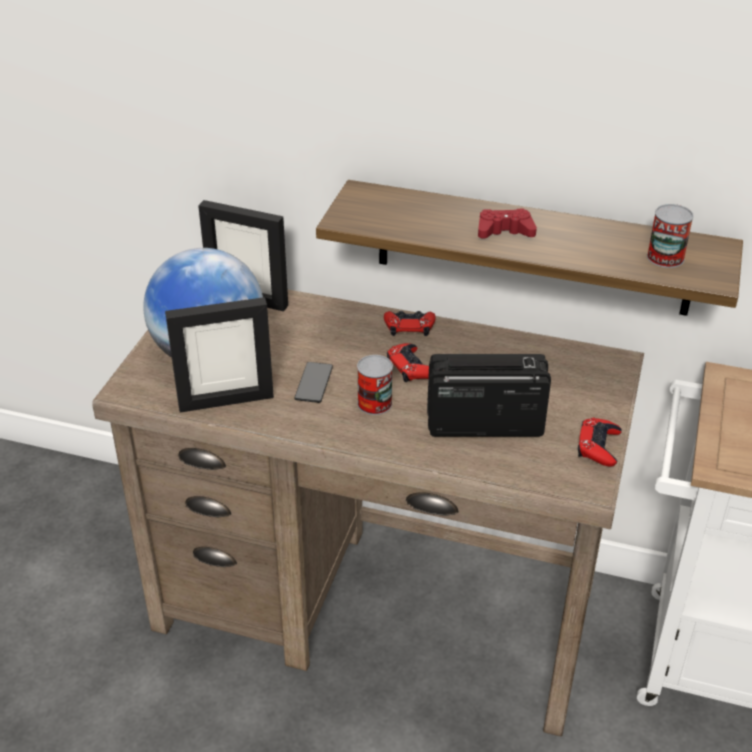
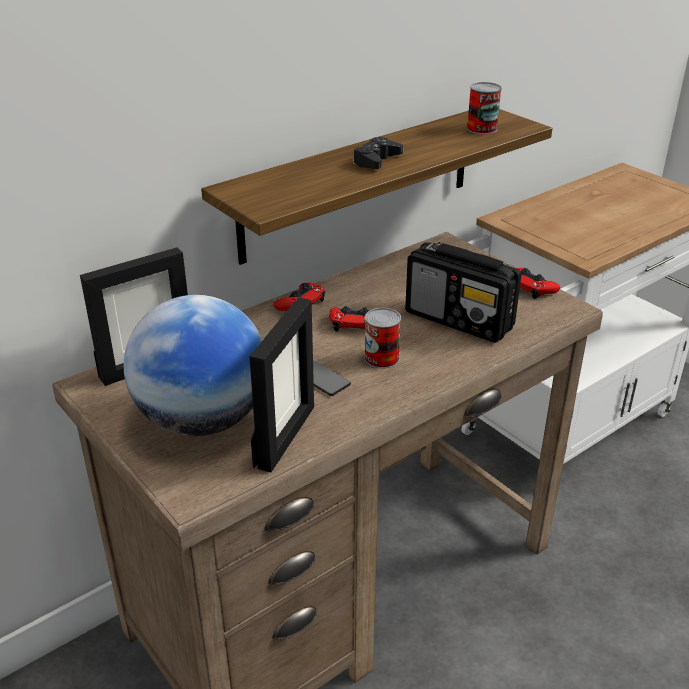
camera: 55 degrees left, 5 degrees down
radio [427,354,551,437] -> radio turned 90 degrees counterclockwise [405,242,522,343]
red game controller [478,209,537,239] -> black game controller [353,137,403,169]

